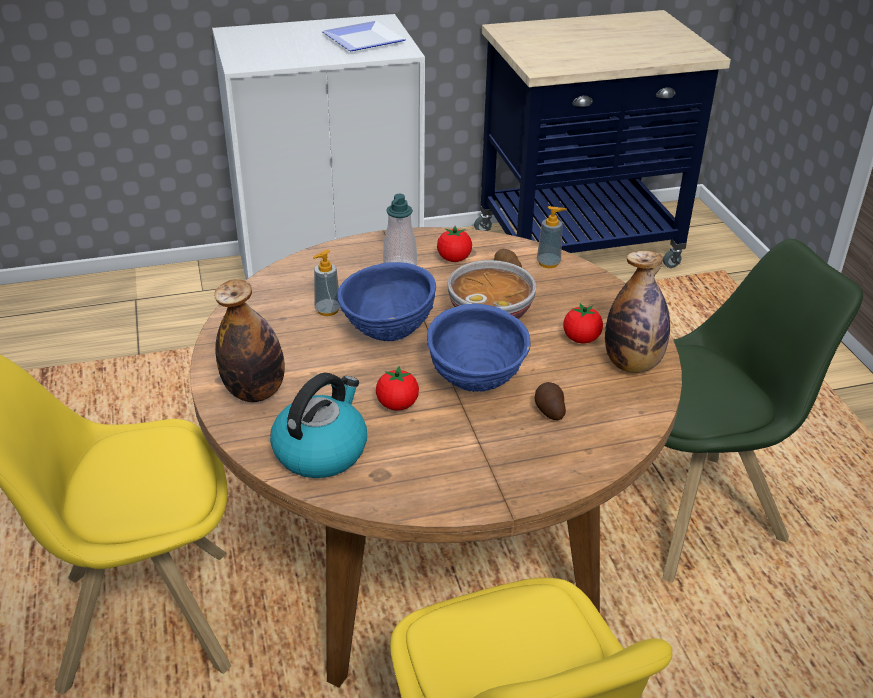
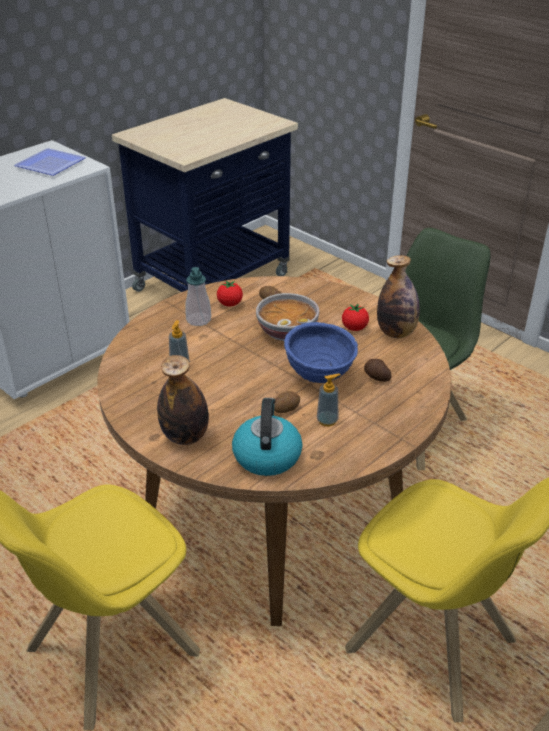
camera: 30 degrees left, 0 degrees up
blue bowl [337,262,436,341] -> none
tomato [376,366,419,411] -> potato [274,391,300,413]
soap dispenser [537,206,567,268] -> soap dispenser moved to [317,374,340,427]

